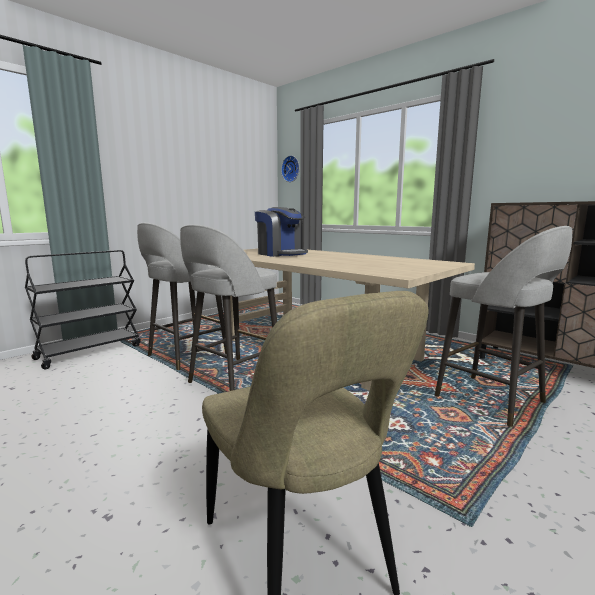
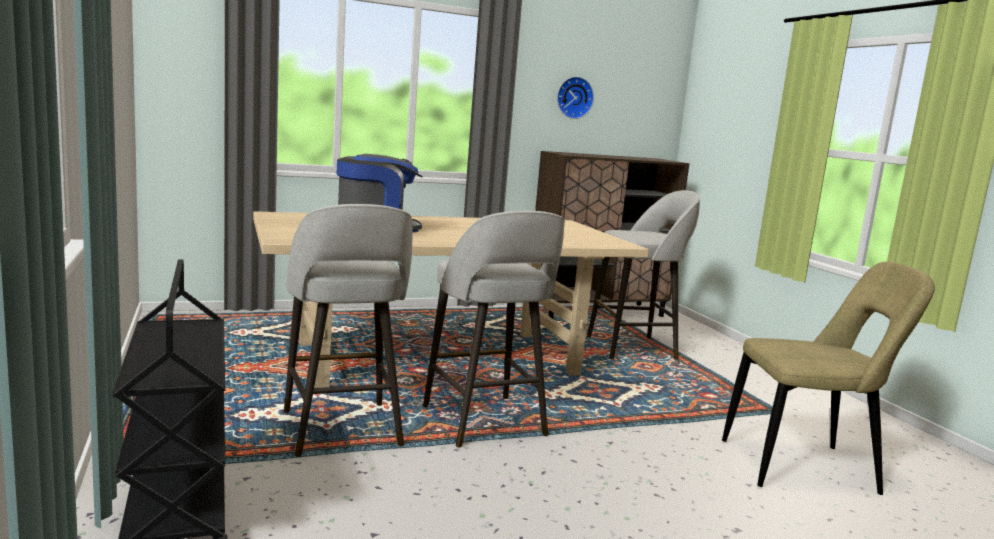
camera: 65 degrees left, 0 degrees up
wall clock [281,156,300,182] -> wall clock moved to [557,77,594,119]

